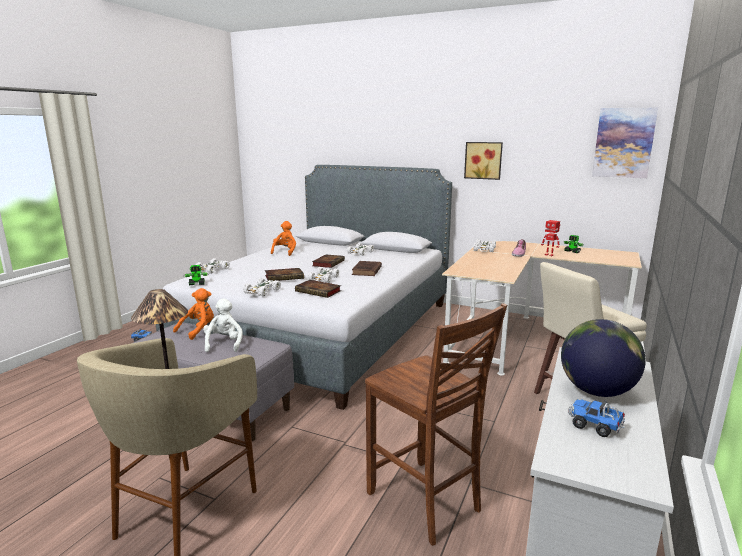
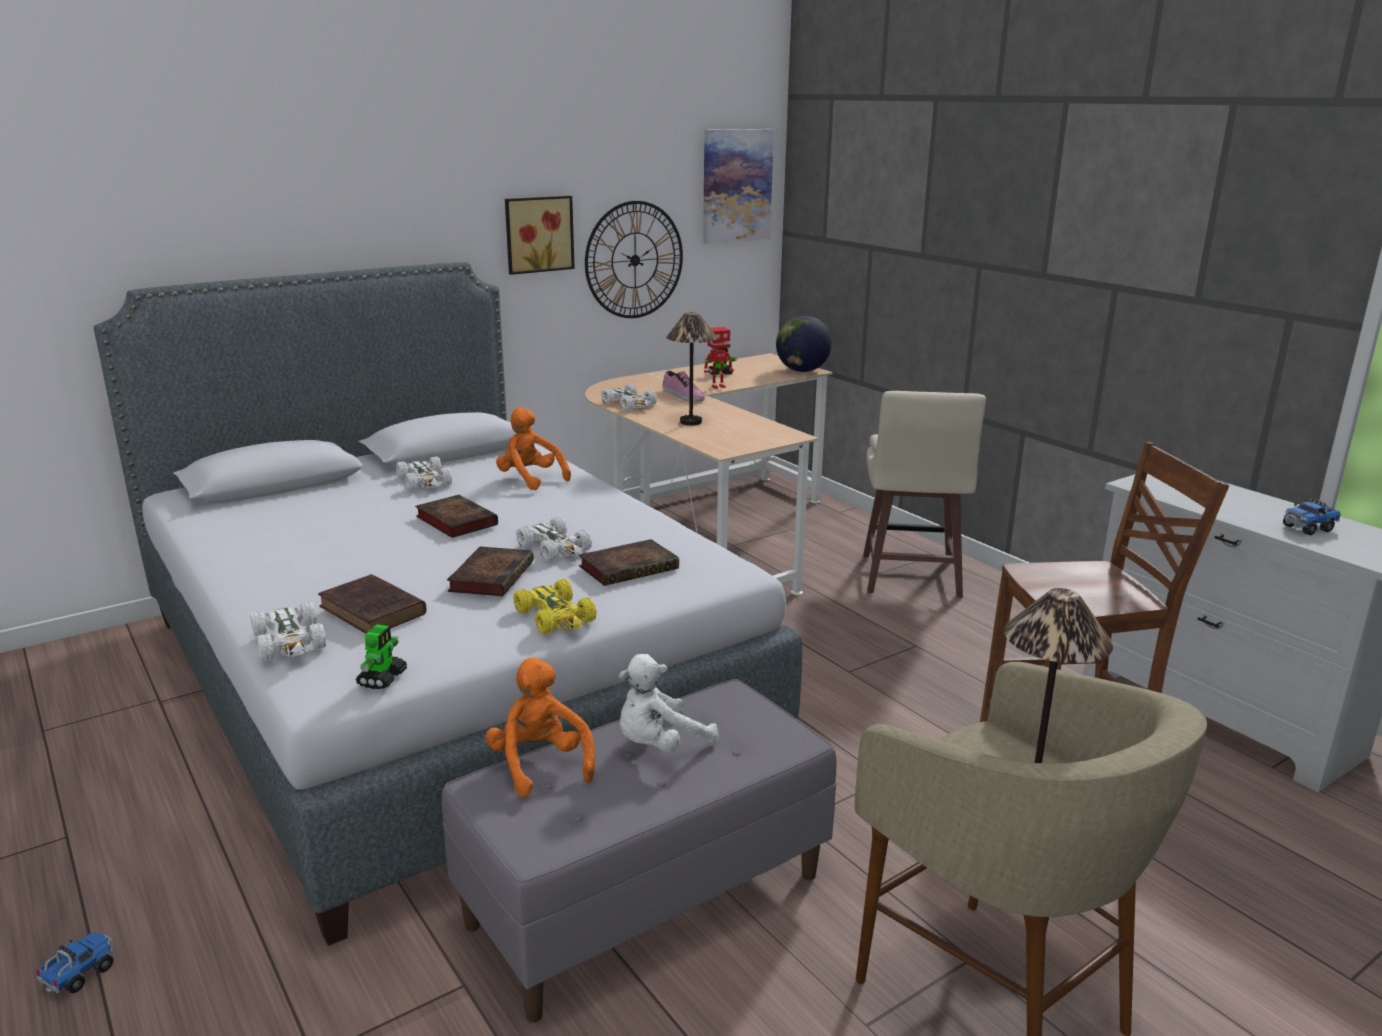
camera: 60 degrees left, 5 degrees up
white plush toy [203,298,243,352] -> white plush toy turned 60 degrees counterclockwise [619,654,719,753]
white toy car [243,278,281,297] -> yellow toy car [513,579,596,634]
orange plush toy [271,221,296,256] -> orange plush toy moved to [496,407,571,490]
brown book [352,261,382,276] -> brown book moved to [318,574,426,634]
globe [561,319,646,397] -> globe moved to [776,316,832,372]
none -> wall clock [585,201,683,318]
none -> table lamp [666,312,718,425]

